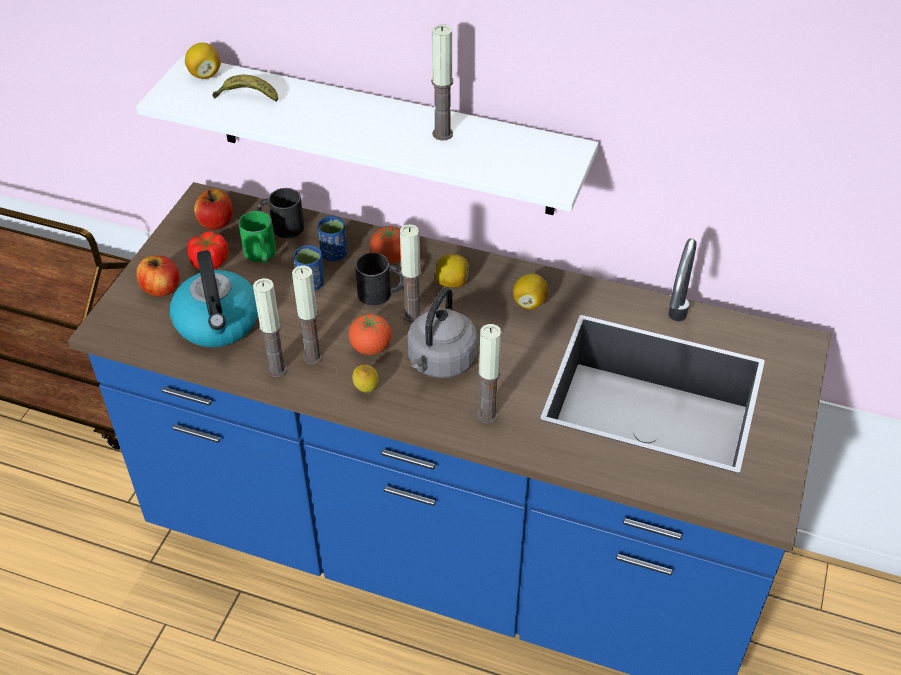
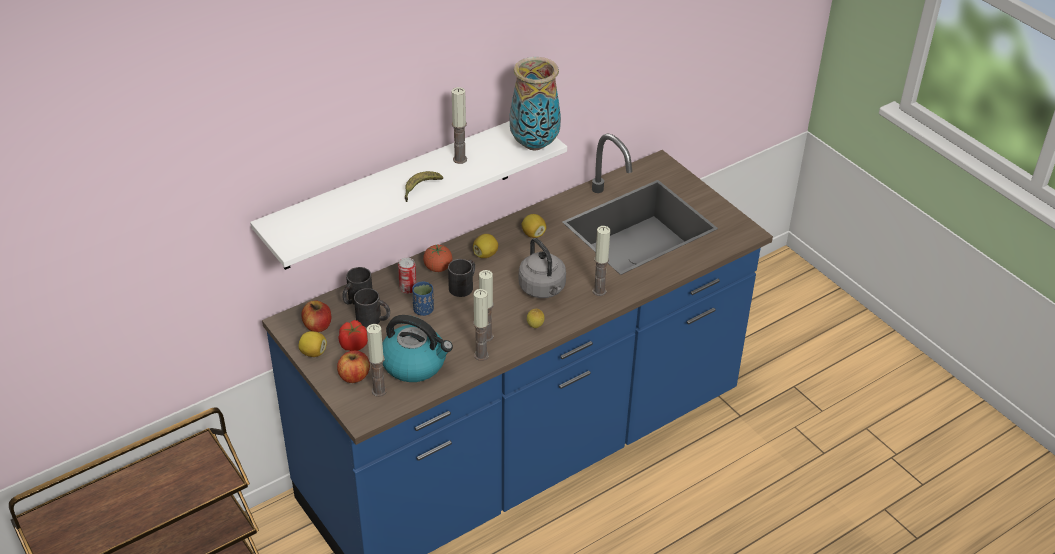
camera: 55 degrees left, 5 degrees down
lemon [185,43,221,79] -> lemon moved to [298,331,327,357]
banana [212,75,278,102] -> banana moved to [405,171,443,202]
green mug [238,211,276,263] -> black mug [354,288,390,327]
blue cup [318,216,347,261] -> can [398,257,417,294]
tomato [348,314,392,355] -> none
candle [400,224,422,322] -> candle moved to [367,324,387,397]
none -> vase [510,57,561,150]

